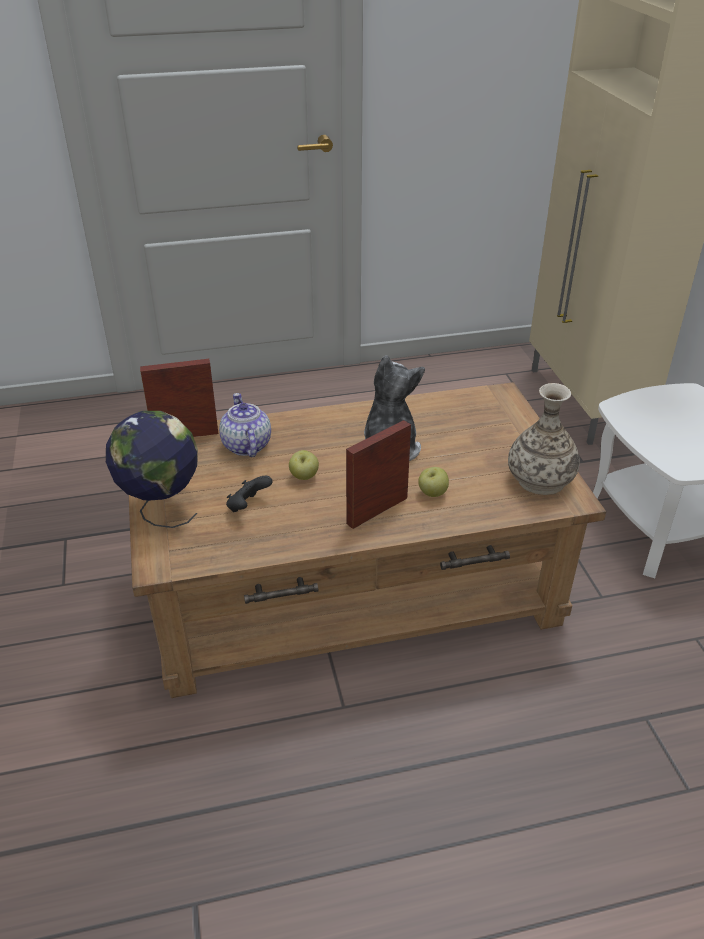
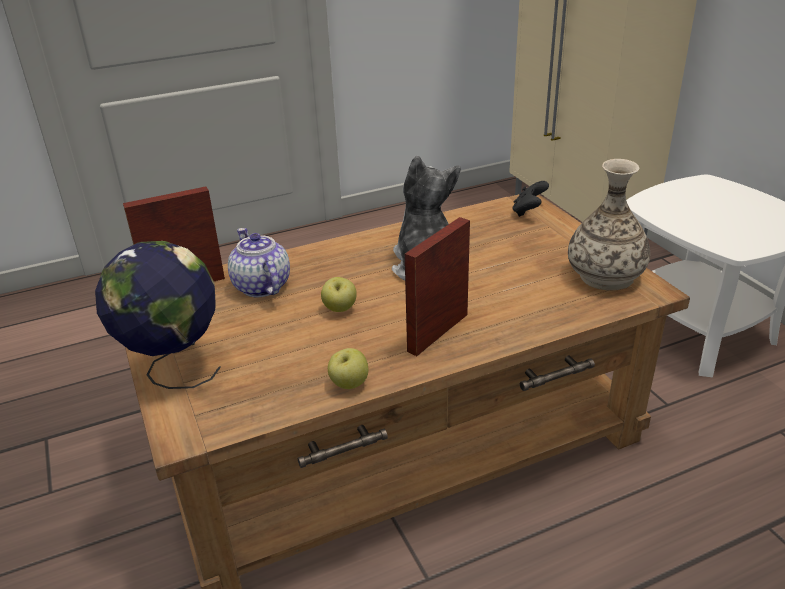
camera: 10 degrees left, 5 degrees down
black game controller [226,476,273,512] -> black game controller moved to [512,181,549,217]
apple [418,467,449,497] -> apple moved to [328,348,368,389]

